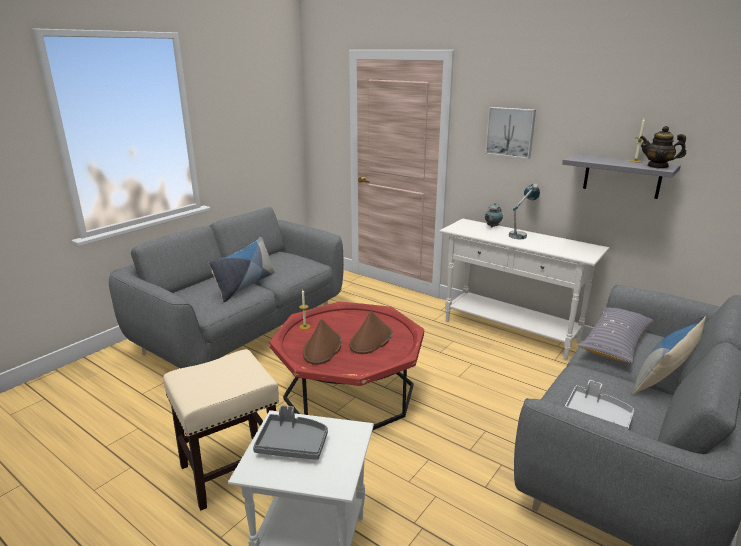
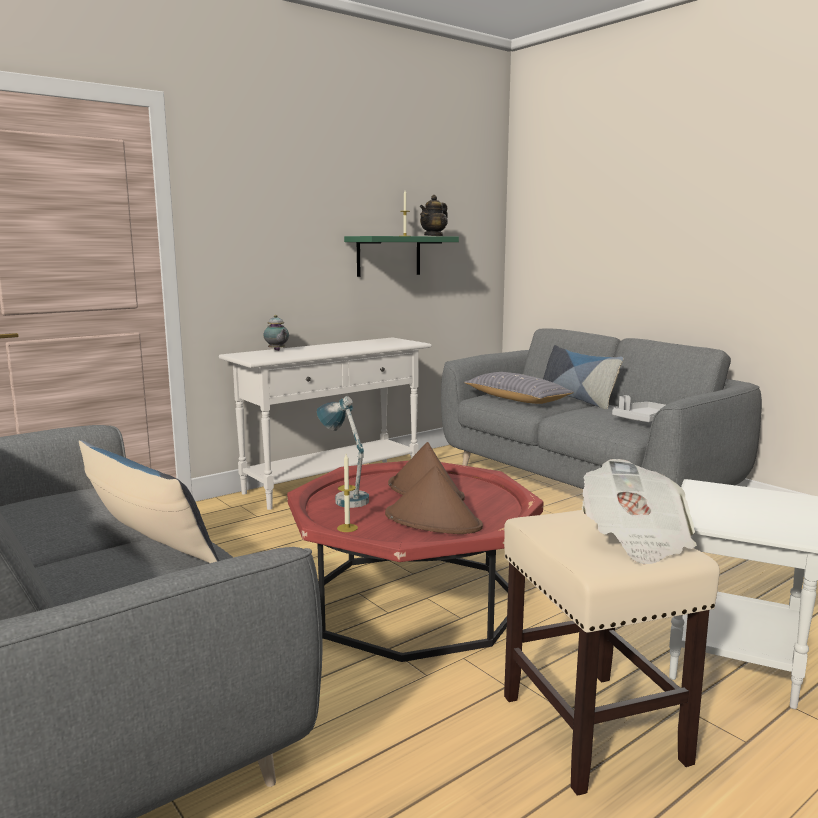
camera: 75 degrees left, 10 degrees down
grey tray [253,405,328,460] -> none
picture [485,107,536,159] -> none
table lamp [509,183,540,239] -> table lamp moved to [317,396,369,508]
grey shelf [562,154,681,199] -> green shelf [344,236,459,277]
none -> newspaper [582,459,697,564]

